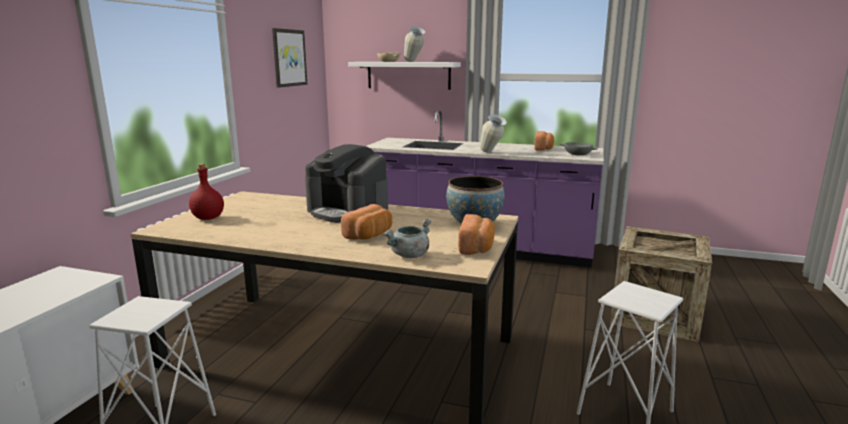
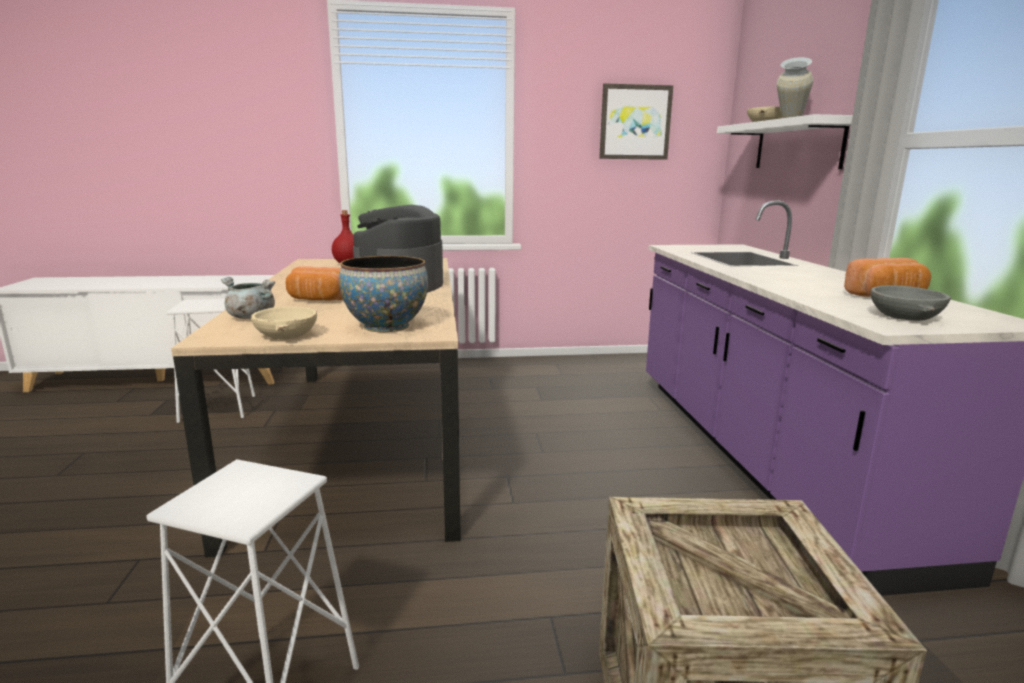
camera: 65 degrees right, 0 degrees up
bread [458,214,495,255] -> beige bowl [251,306,317,339]
vase [480,114,507,152] -> none

